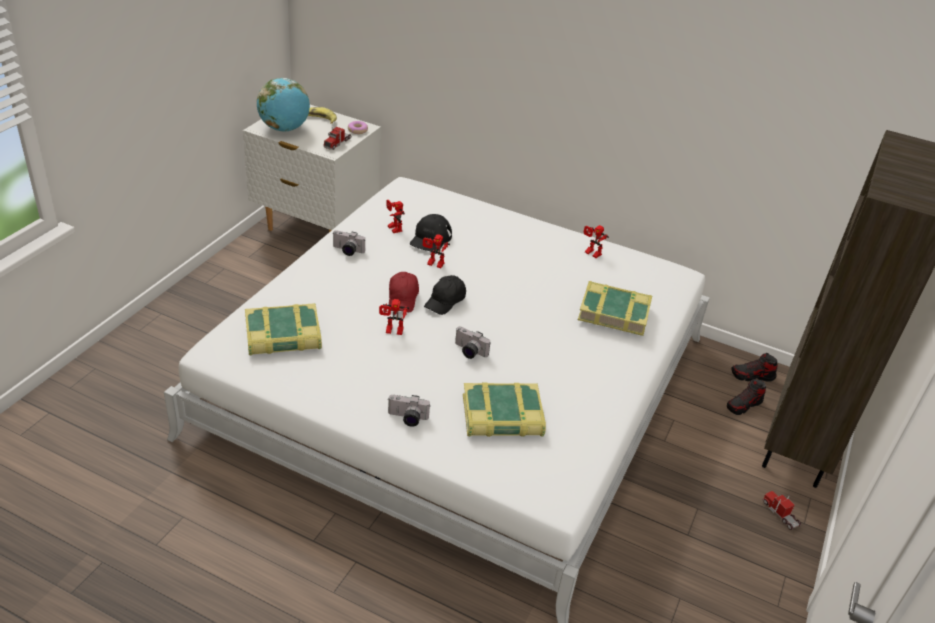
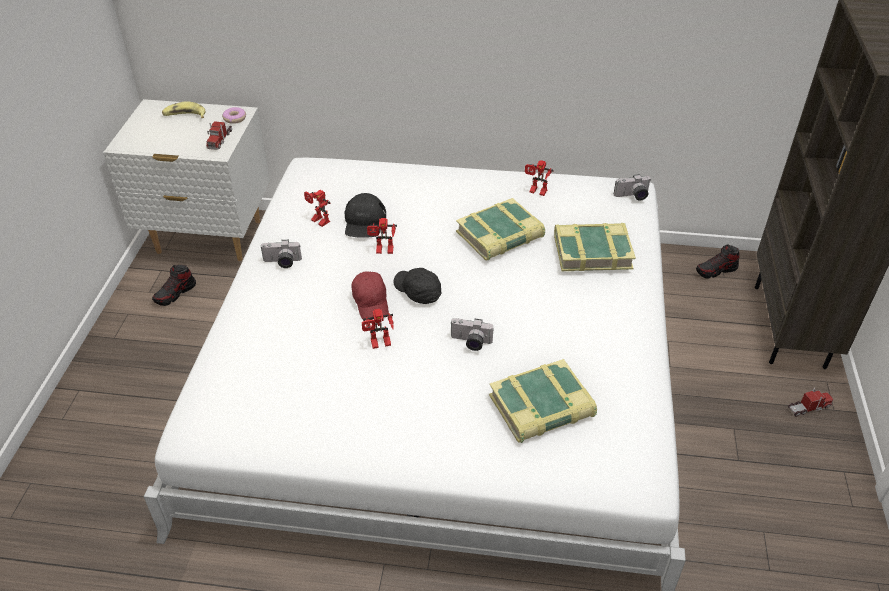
camera: 15 degrees left, 5 degrees up
book [245,303,322,355] -> book moved to [456,198,545,260]
globe [257,78,310,131] -> none
camera [388,395,430,427] -> camera moved to [614,174,651,201]
black cap [424,275,466,315] -> black cap turned 120 degrees clockwise [393,268,442,304]
shoe [727,379,766,415] -> shoe moved to [152,265,196,306]
toy truck [762,491,801,530] -> toy truck turned 120 degrees clockwise [788,388,833,416]

